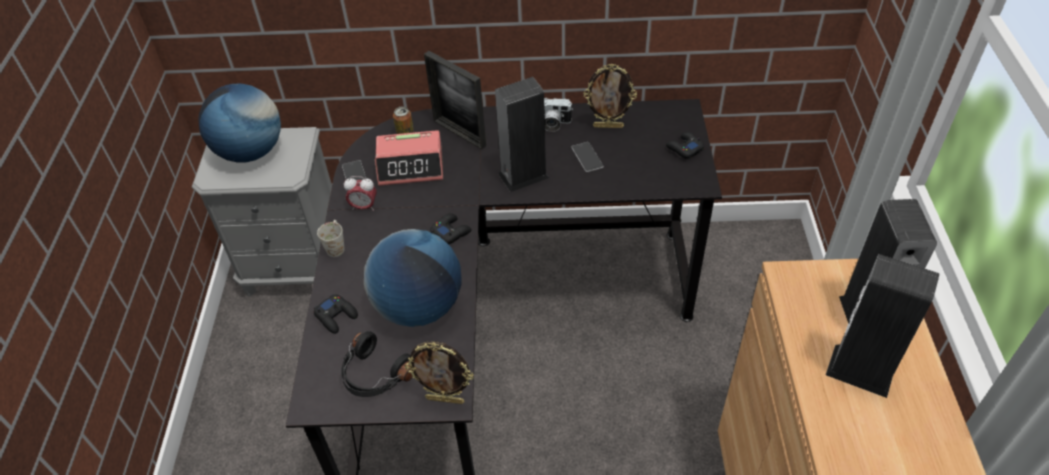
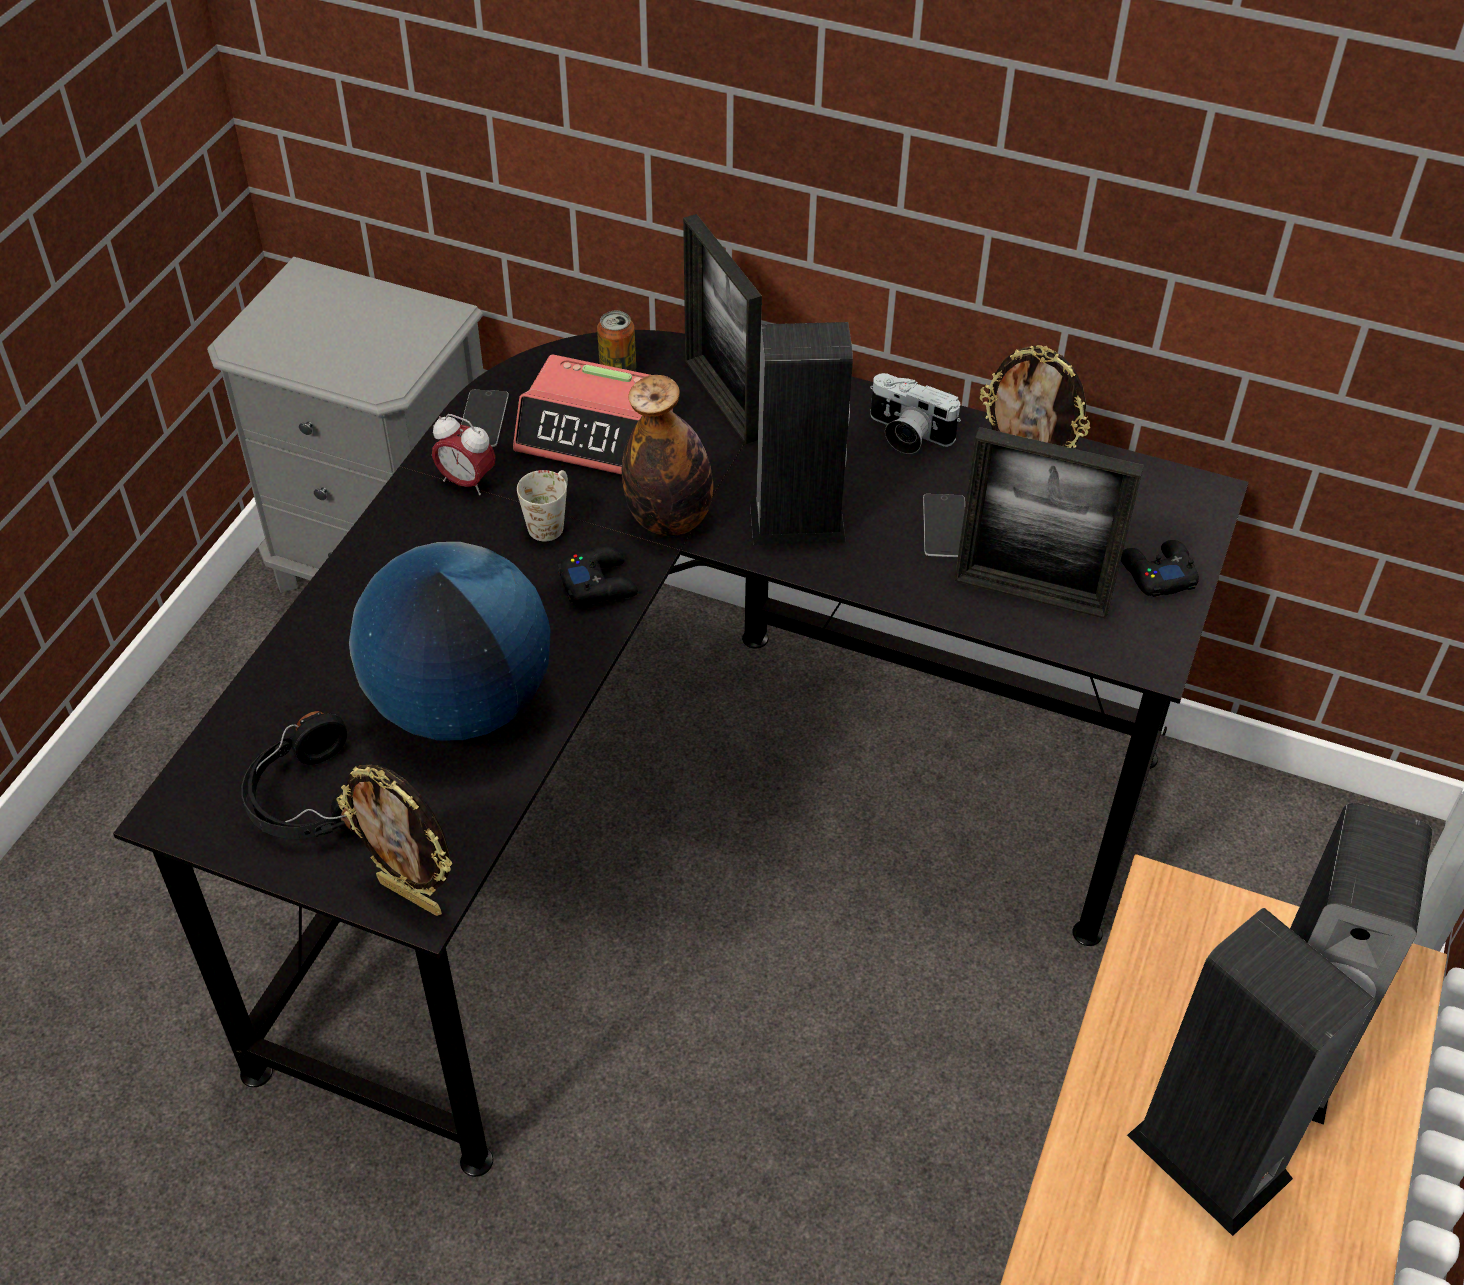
camera: 20 degrees right, 0 degrees up
globe [198,84,281,163] -> none
black game controller [314,294,358,334] -> none
white mug [317,220,344,257] -> white mug moved to [517,470,568,542]
none -> bottle [622,375,713,536]
none -> picture frame [954,427,1144,619]

